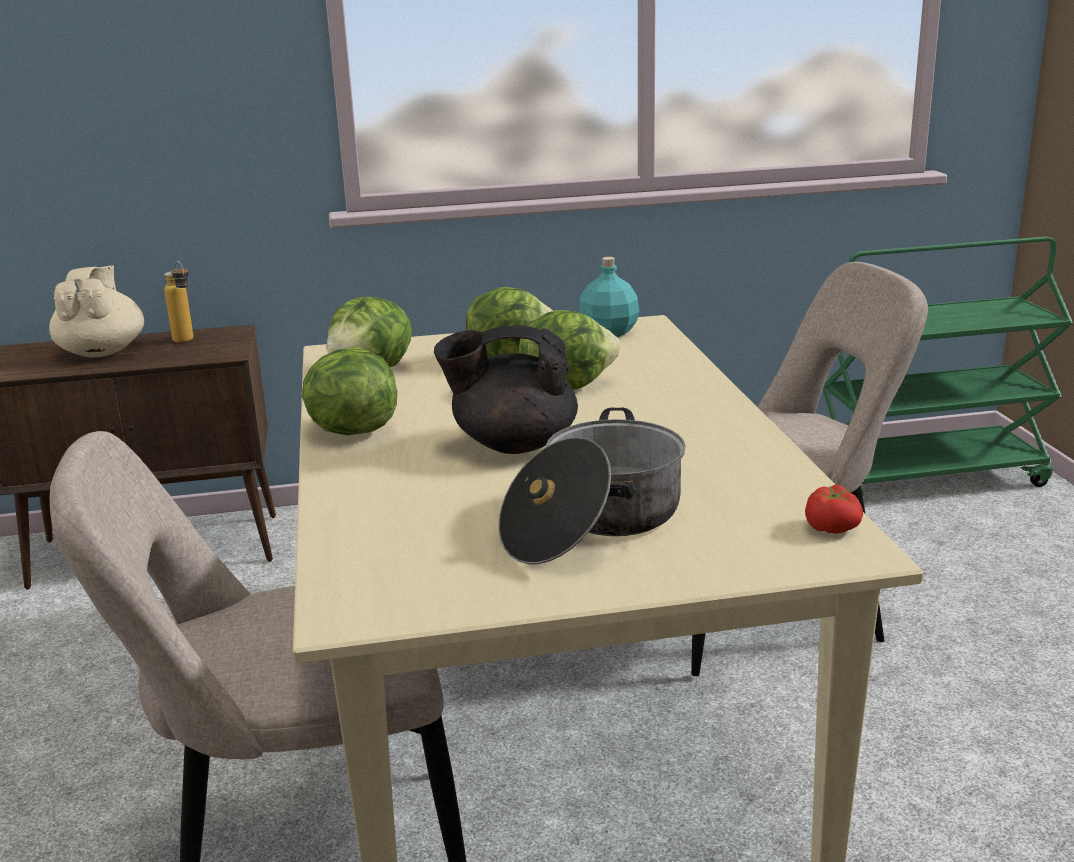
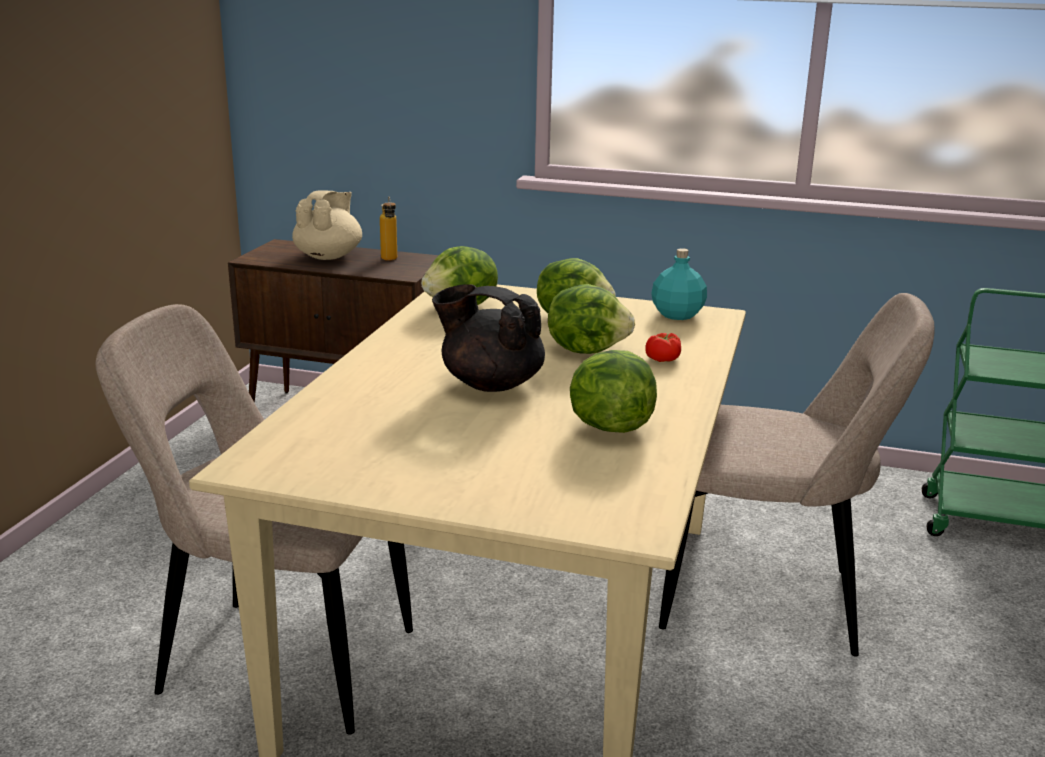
camera: 25 degrees right, 0 degrees up
lettuce [302,348,397,435] -> lettuce moved to [570,350,657,433]
cooking pot [499,408,686,564] -> none
tomato [805,484,863,534] -> tomato moved to [645,333,681,362]

